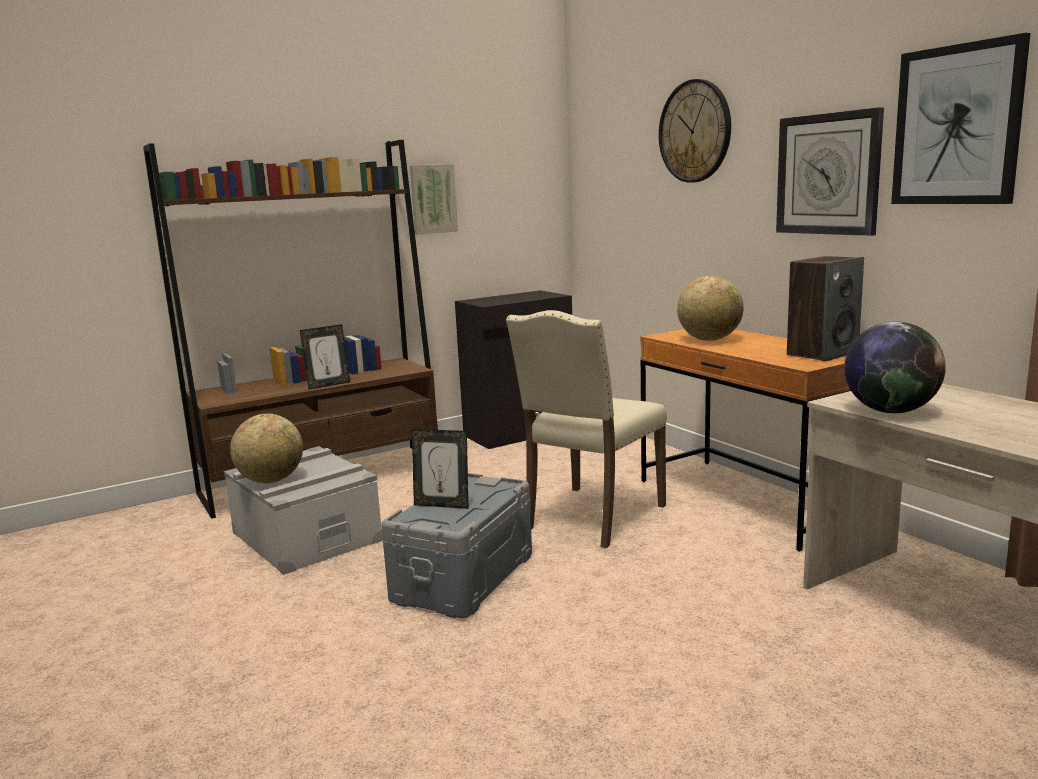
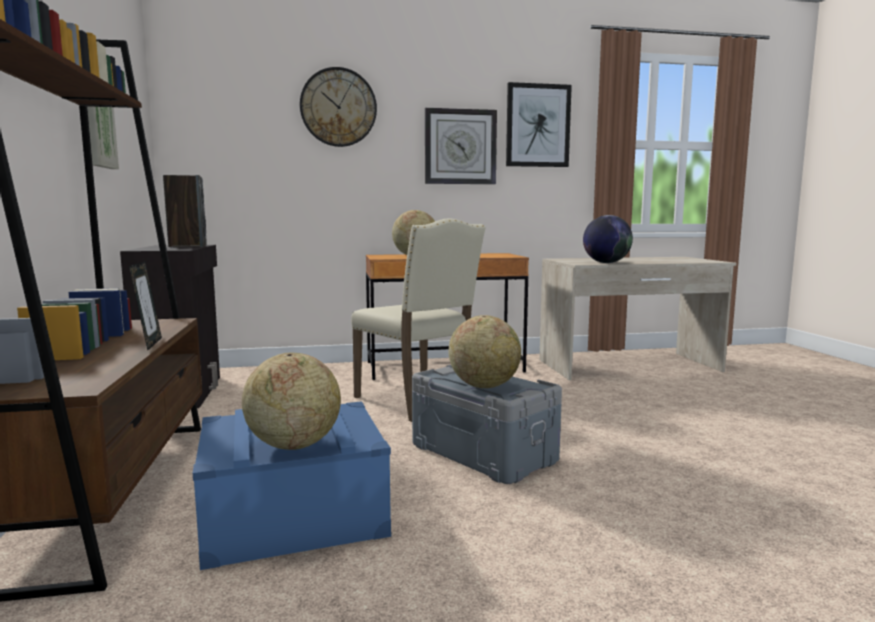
camera: 70 degrees left, 5 degrees down
grey storage box [224,446,383,575] -> blue storage box [193,401,391,570]
picture frame [412,429,468,509] -> globe [448,315,521,388]
speaker [787,256,864,362] -> speaker moved to [163,175,207,248]

